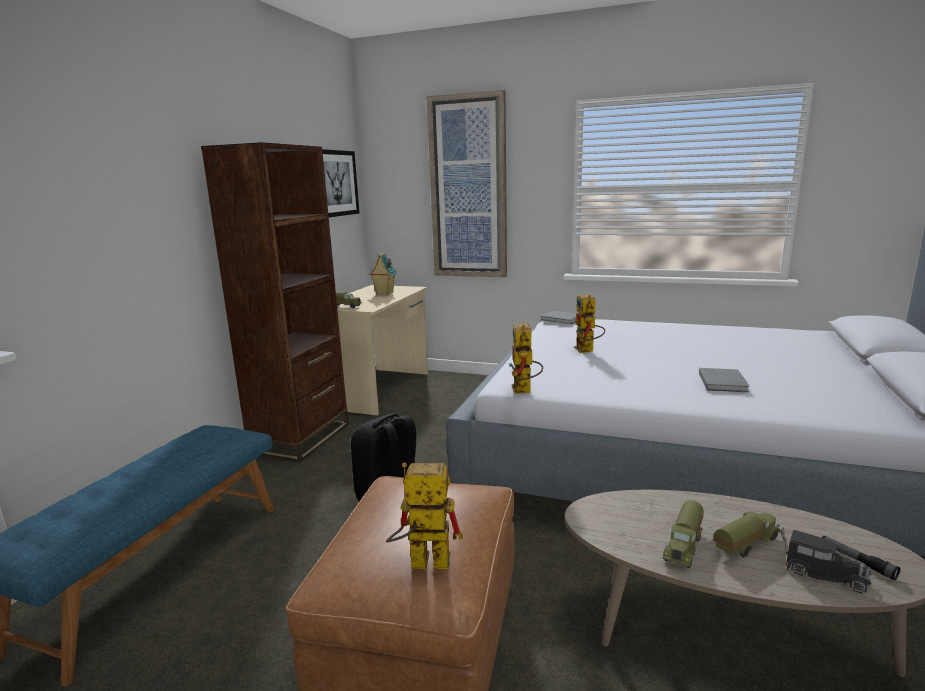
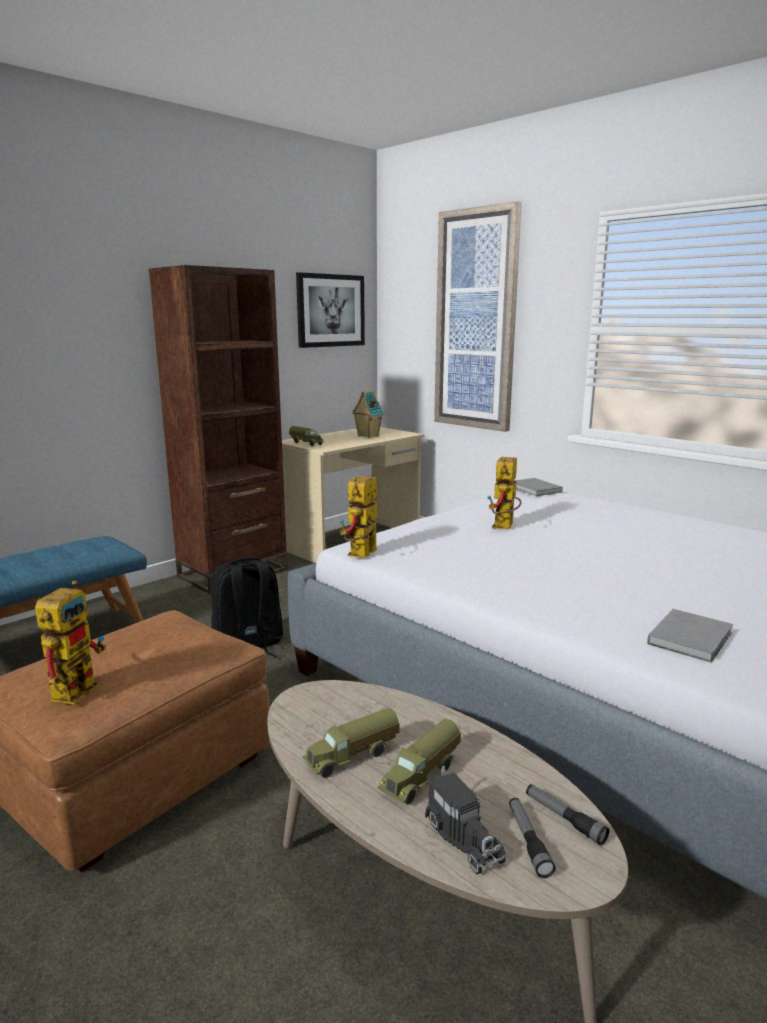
camera: 25 degrees right, 0 degrees up
toy robot [386,463,463,570] -> toy robot turned 75 degrees clockwise [35,580,106,705]
grey book [699,368,750,392] -> grey book moved to [647,609,733,663]
toy truck [713,512,781,557] -> toy truck turned 135 degrees clockwise [378,719,461,804]
none -> flashlight [526,784,609,846]

